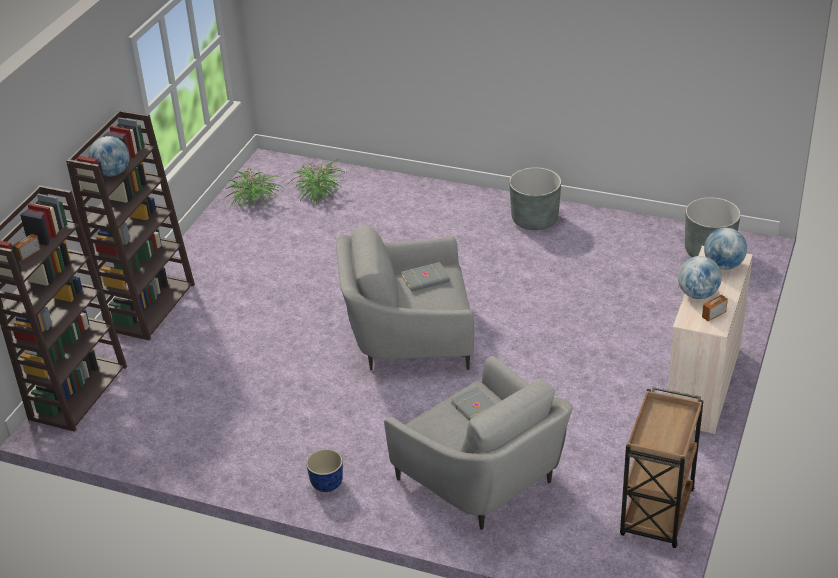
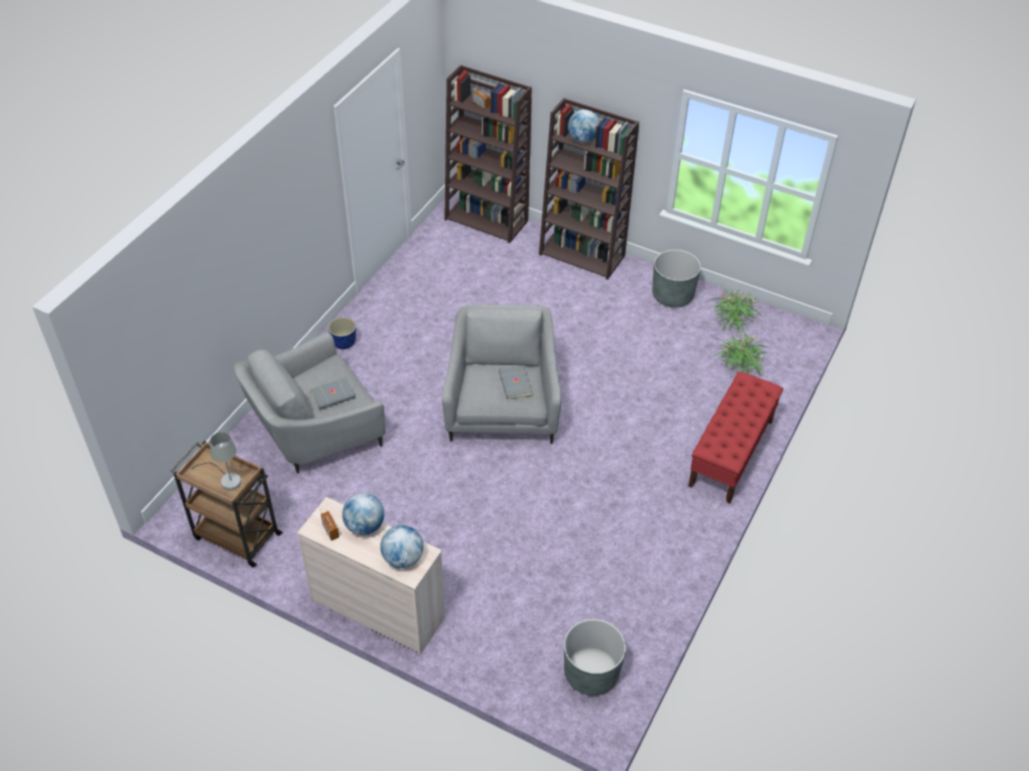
camera: 95 degrees right, 10 degrees up
grey planter [509,167,561,230] -> grey planter moved to [652,249,701,308]
none -> grey table lamp [192,432,241,490]
none -> red bench [688,372,783,504]

